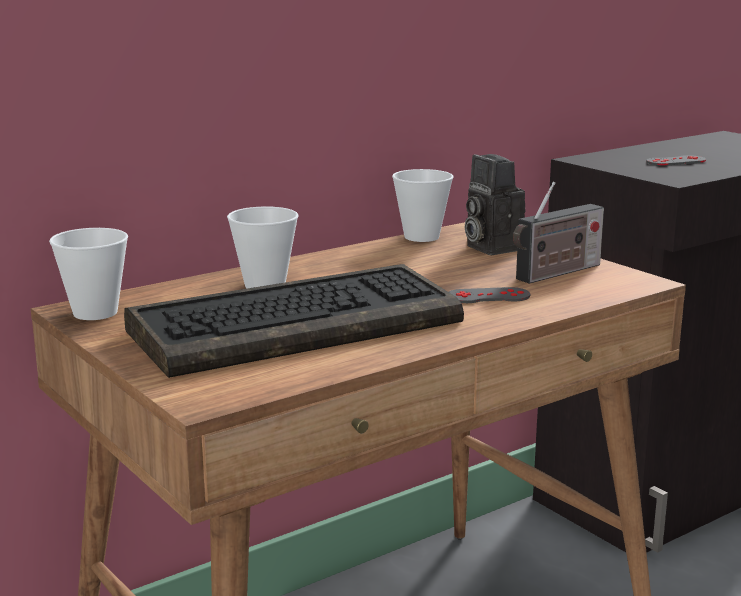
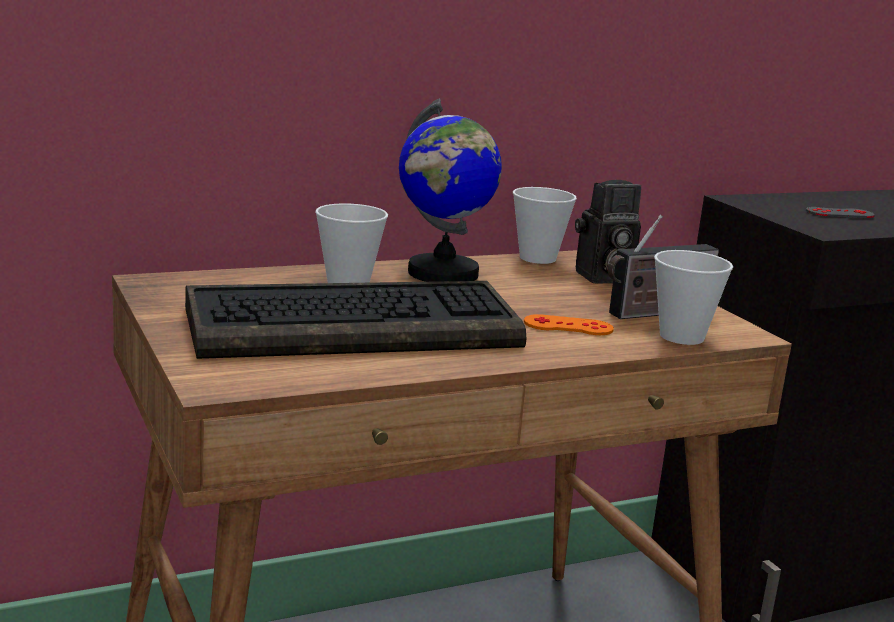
camera: 10 degrees right, 0 degrees up
cup [49,228,128,320] -> cup moved to [654,250,733,345]
grey game controller [449,287,530,303] -> orange game controller [524,314,614,335]
camera [464,154,525,255] -> camera turned 90 degrees counterclockwise [575,180,641,284]
none -> globe [399,98,502,282]

